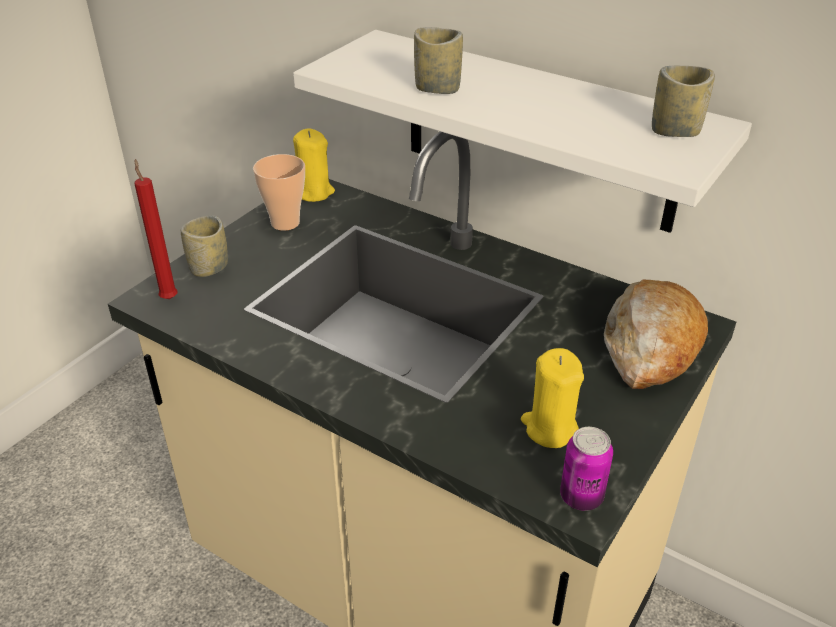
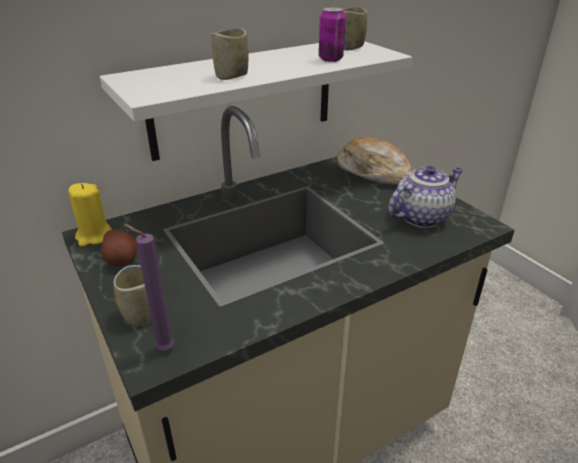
camera: 65 degrees left, 5 degrees down
red candle [134,159,178,299] -> purple candle [123,224,174,350]
cup [253,154,305,231] -> potato [101,229,137,266]
yellow candle [521,348,584,448] -> teapot [388,166,463,228]
can [560,427,613,511] -> can moved to [319,7,346,62]

